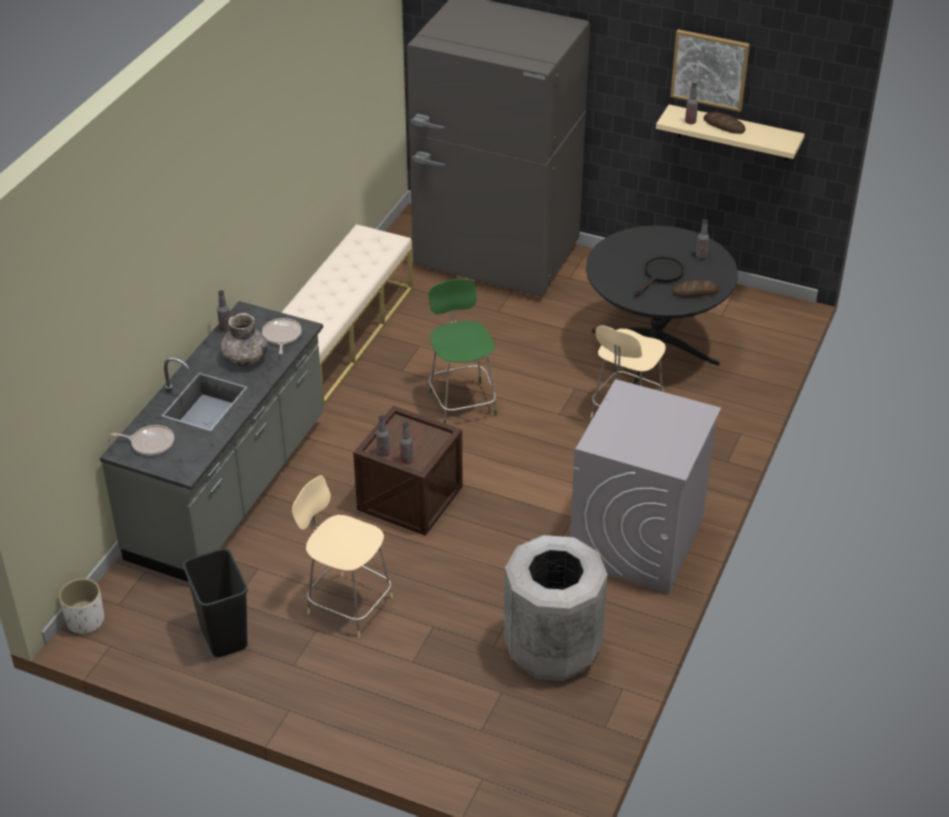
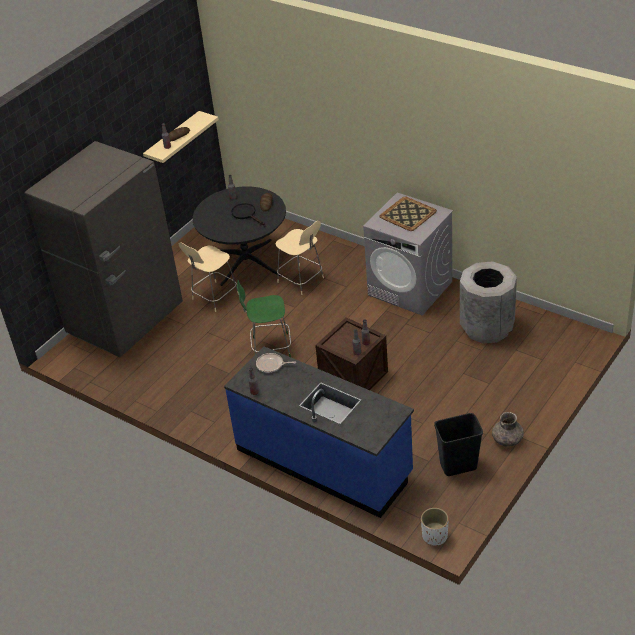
camera: 75 degrees left, 0 degrees up
grey counter [100,301,324,582] -> blue counter [224,346,414,518]
frying pan [111,425,174,456] -> none
grey vase [220,313,268,366] -> grey vase moved to [492,412,524,447]
beige bench [281,224,413,406] -> none
beige chair [292,475,393,638] -> beige chair moved to [179,242,239,312]
picture [670,29,750,112] -> none
none -> tray [379,197,437,231]

